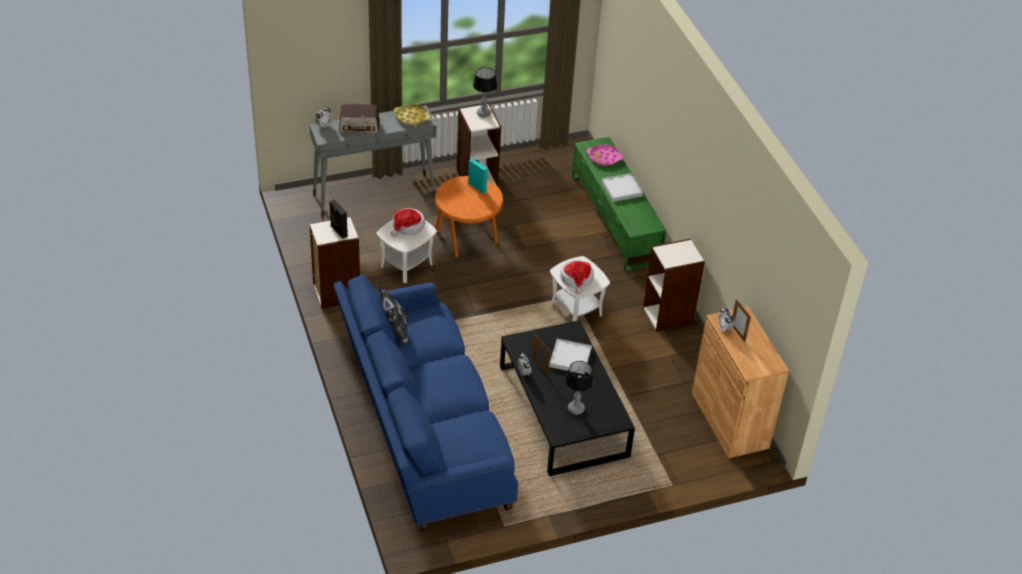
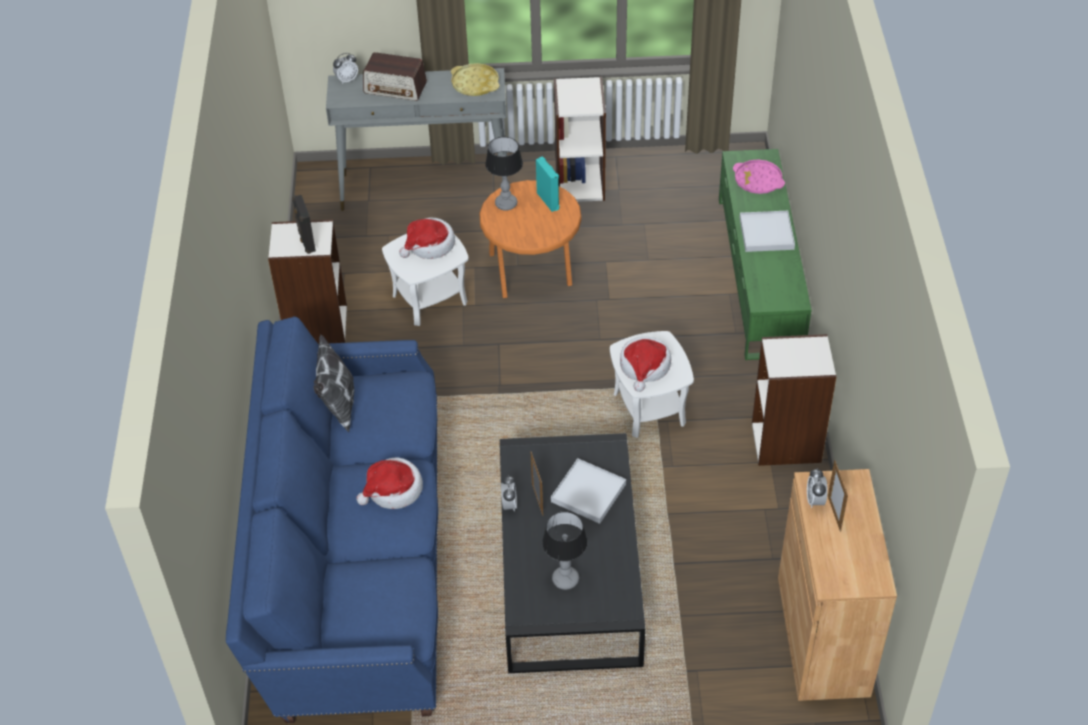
camera: 20 degrees right, 5 degrees up
table lamp [473,68,497,117] -> table lamp moved to [485,137,523,211]
none -> hat [356,457,423,509]

